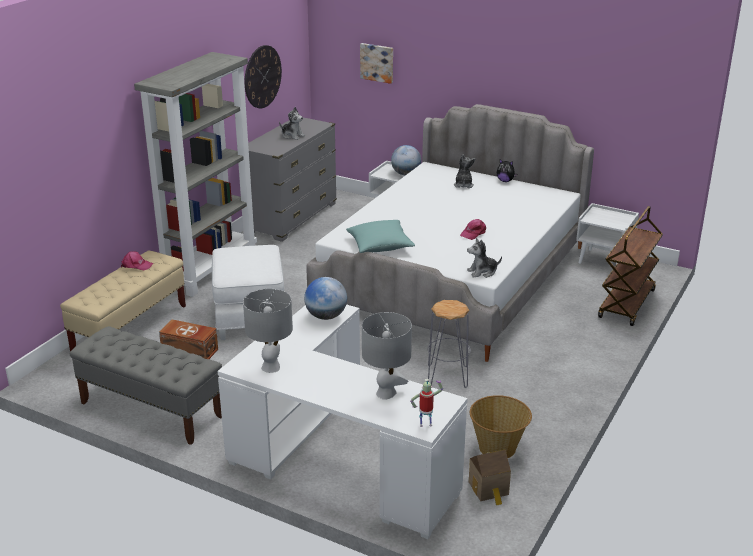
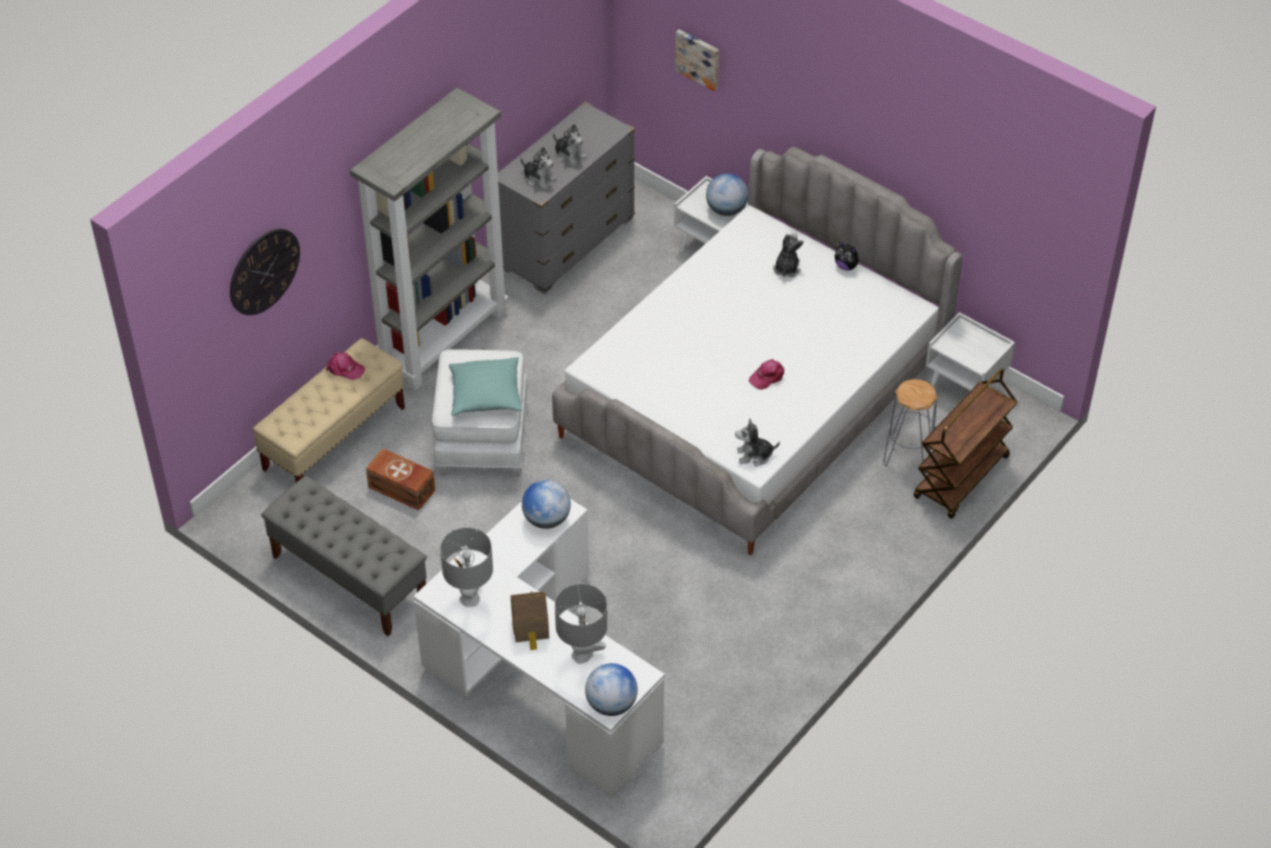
camera: 10 degrees right, 20 degrees up
wall clock [245,45,282,108] -> wall clock moved to [230,229,300,315]
turquoise pillow [346,220,415,253] -> turquoise pillow moved to [449,357,522,416]
toy robot [410,379,443,427] -> globe [585,663,638,716]
grey stool [428,300,471,388] -> grey stool moved to [883,379,938,473]
toy house [469,449,511,506] -> toy house moved to [511,591,549,650]
basket [470,395,532,458] -> none
none -> plush toy [521,147,557,190]

